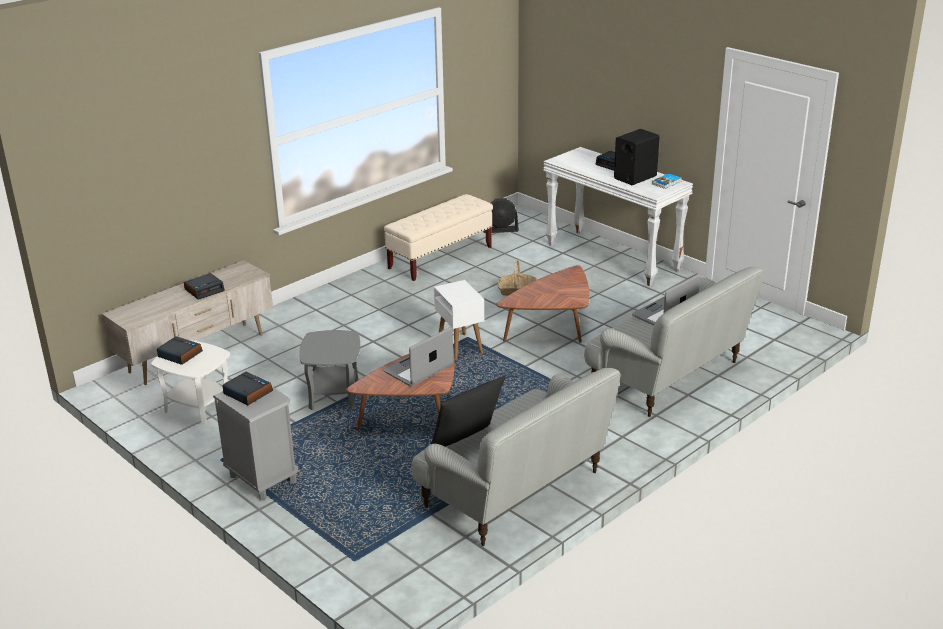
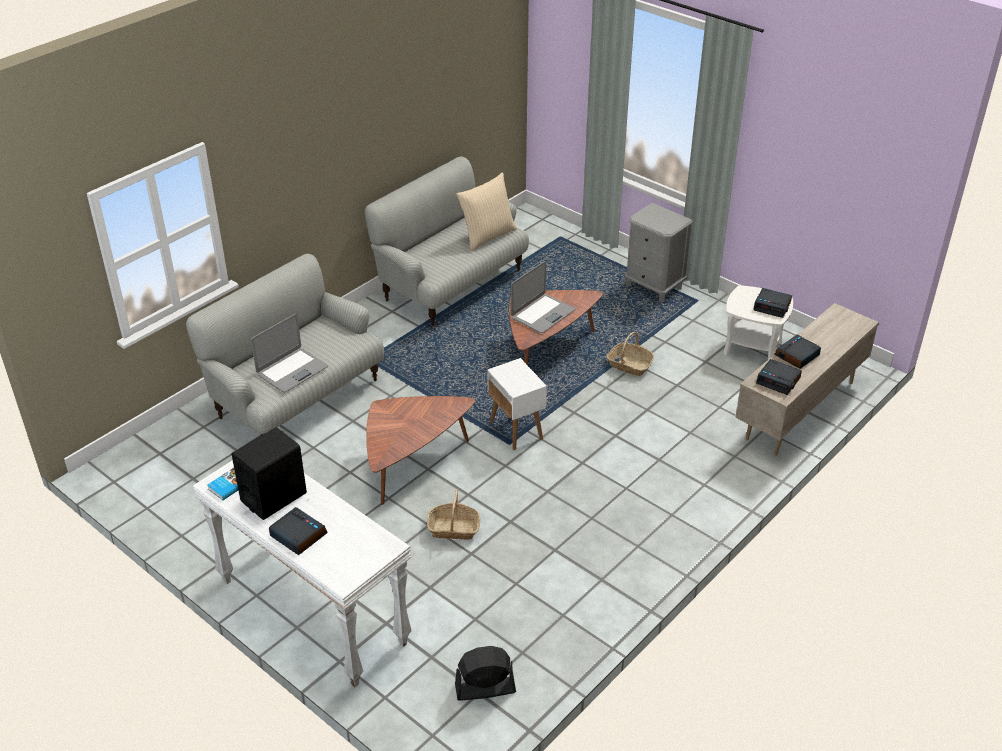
camera: 175 degrees right, 10 degrees up
alarm clock [222,372,273,405] -> alarm clock moved to [756,359,802,395]
grey side table [299,330,360,410] -> basket [607,332,654,376]
beige bench [384,194,493,281] -> none
black pillow [431,376,506,447] -> beige pillow [457,172,517,251]

